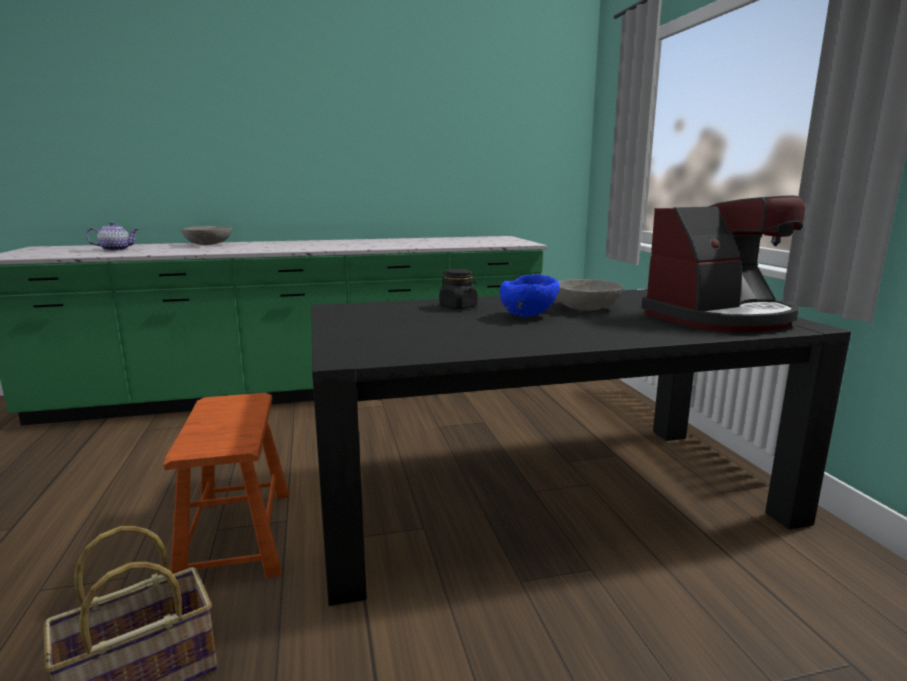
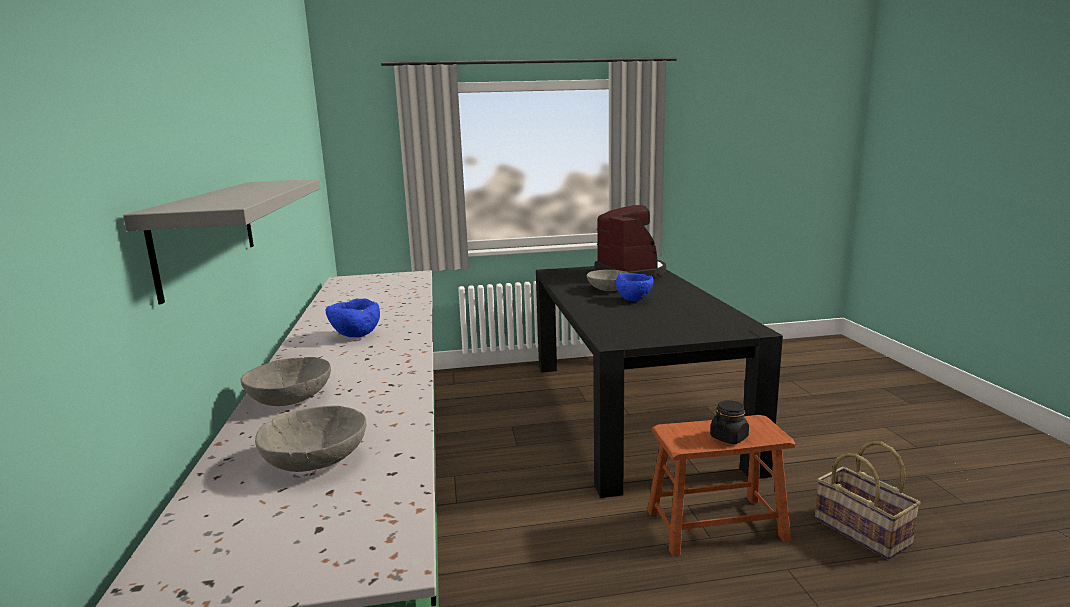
camera: 85 degrees left, 0 degrees up
teapot [86,222,138,251] -> grey bowl [255,406,366,472]
black jar [439,269,477,309] -> black jar moved to [710,400,749,444]
none -> grey shelf [123,179,320,304]
none -> blue bowl [326,299,380,337]

